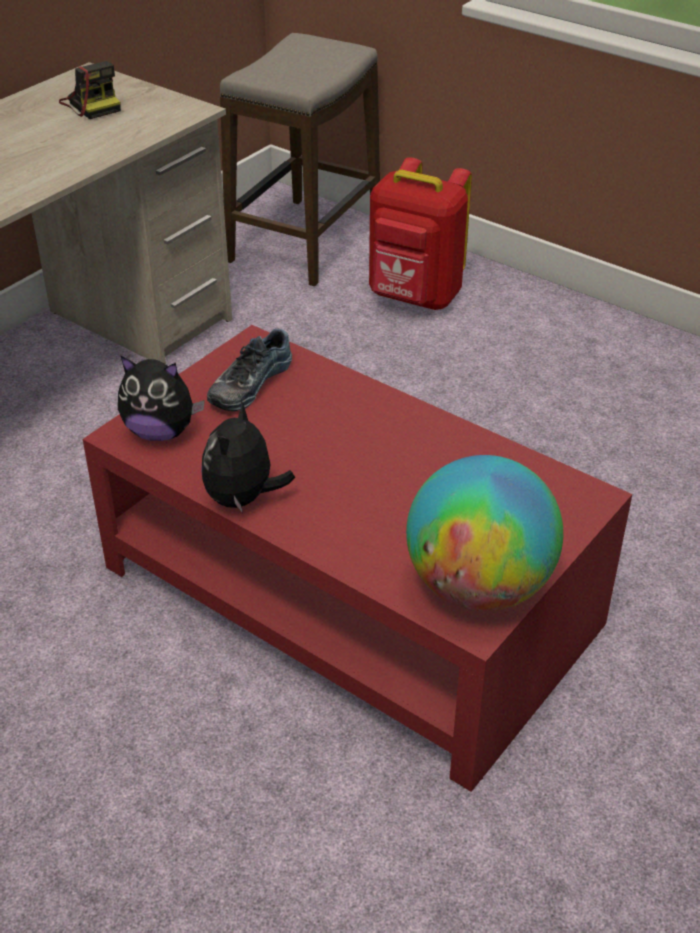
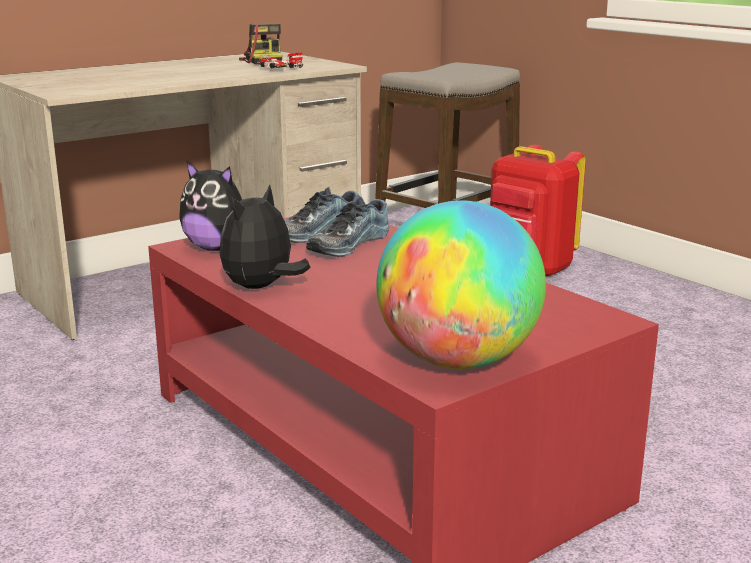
camera: 15 degrees right, 20 degrees down
none -> toy car [259,52,303,68]
none -> shoe [306,196,389,257]

